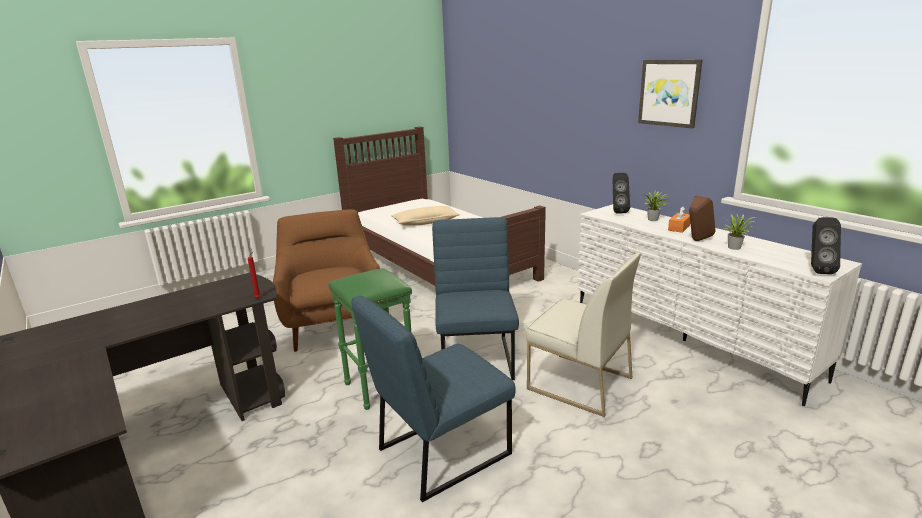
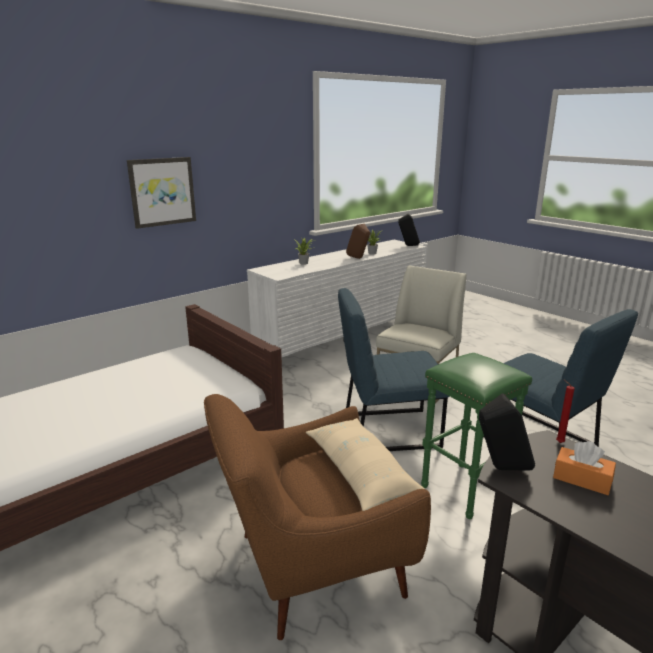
camera: 95 degrees left, 0 degrees up
beige pillow [392,206,461,226] -> beige pillow moved to [305,418,425,511]
black speaker [613,173,630,214] -> black speaker moved to [479,393,535,470]
picture [638,59,703,128] -> picture moved to [127,157,196,229]
orange tissue box [668,206,690,233] -> orange tissue box moved to [553,441,616,495]

